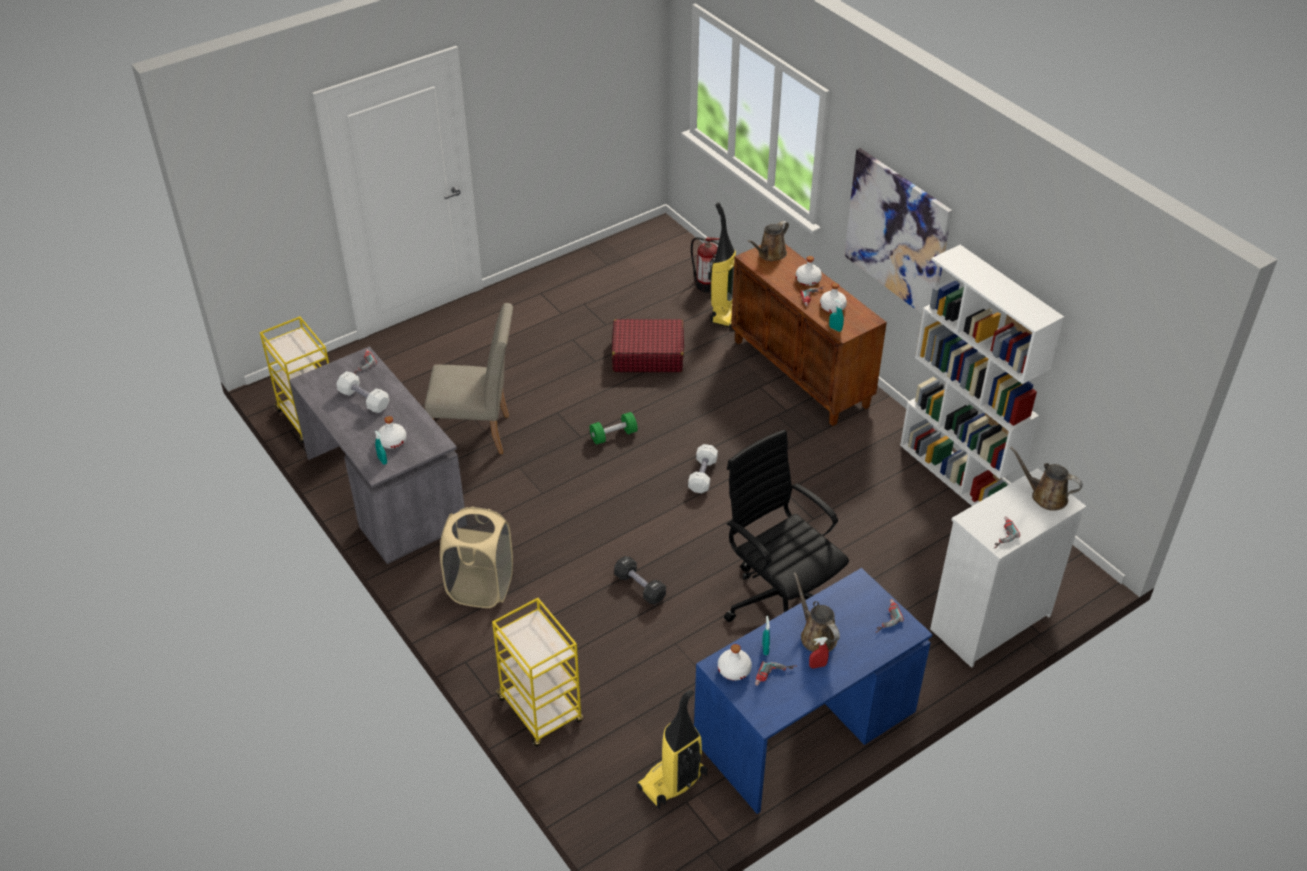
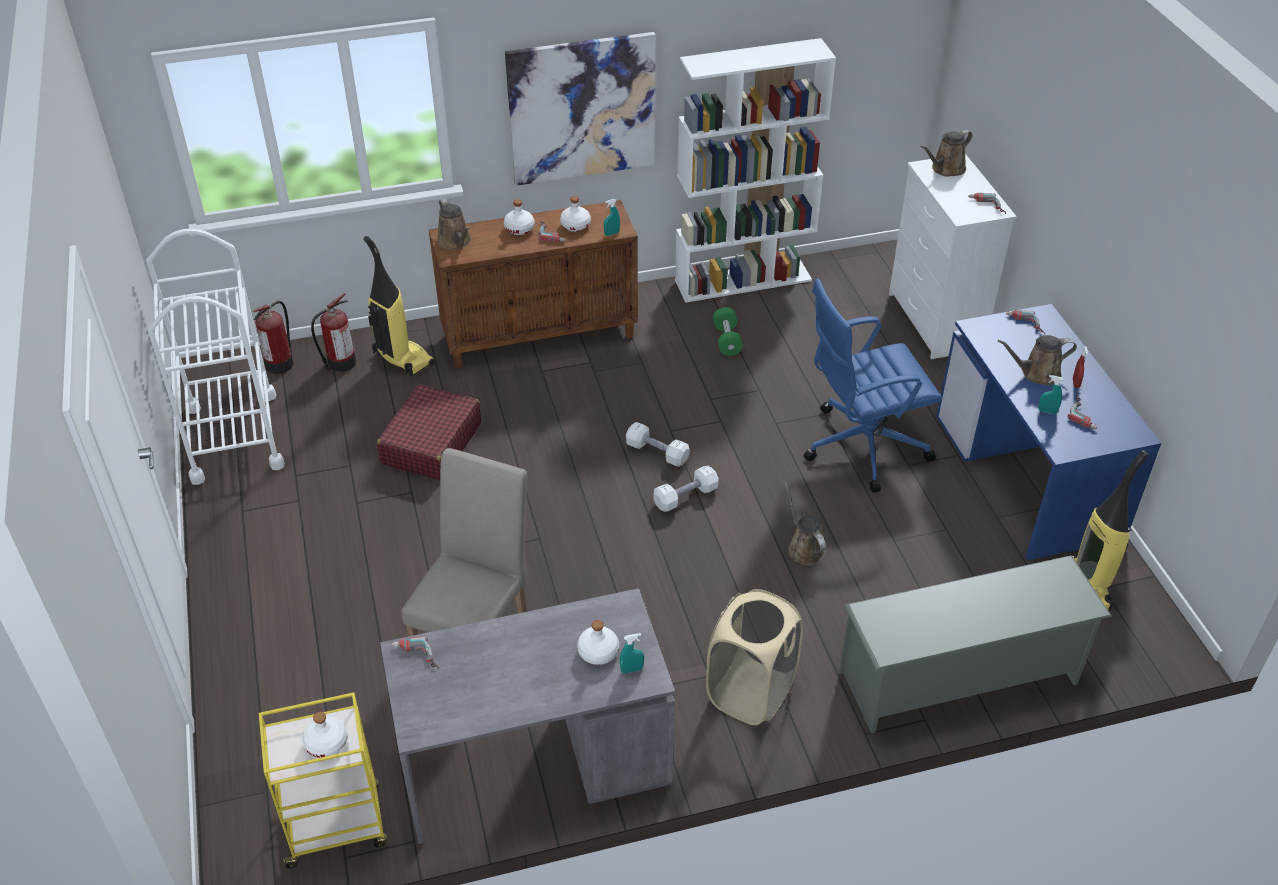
camera: 70 degrees left, 0 degrees up
white dumbbell [336,371,389,413] -> white dumbbell moved to [653,466,719,512]
yellow cart [492,598,583,747] -> grey shoe rack [839,555,1112,734]
green dumbbell [590,412,638,445] -> green dumbbell moved to [713,307,743,356]
black dumbbell [614,556,666,604] -> brown watering can [784,482,826,565]
white bottle [718,644,752,681] -> white bottle moved to [302,712,348,758]
black office chair [724,430,849,622] -> blue office chair [804,278,942,493]
none -> white cart [146,229,285,485]
none -> fire extinguisher [252,301,294,374]

